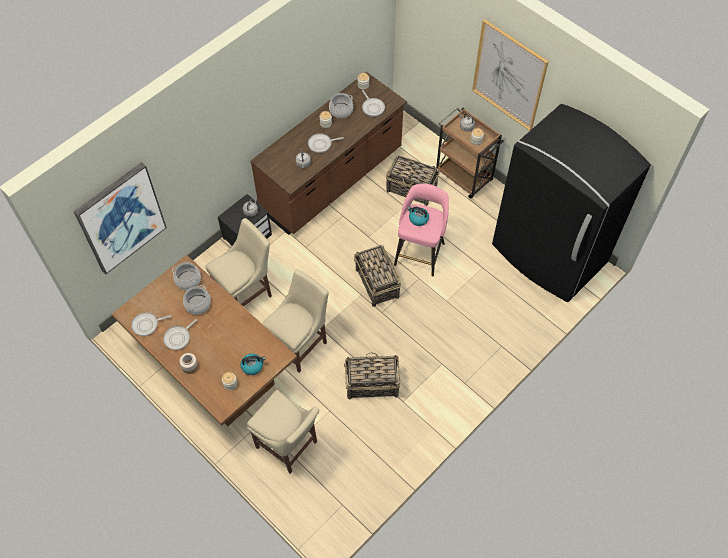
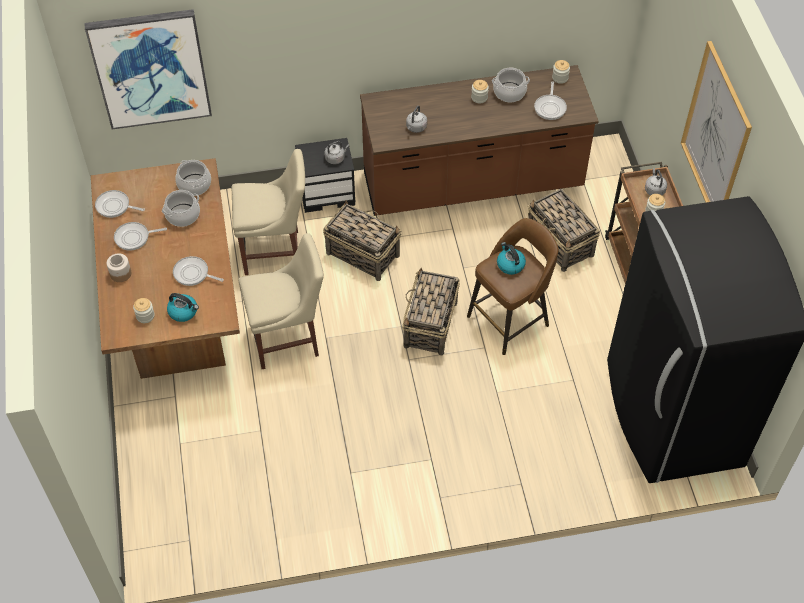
camera: 35 degrees right, 5 degrees down
beige chair [247,390,319,474] -> none
frying pan [308,133,344,153] -> frying pan moved to [173,256,224,286]
basket [344,352,400,400] -> basket moved to [323,200,401,281]
pink stool [394,184,449,277] -> brown stool [467,218,558,355]

